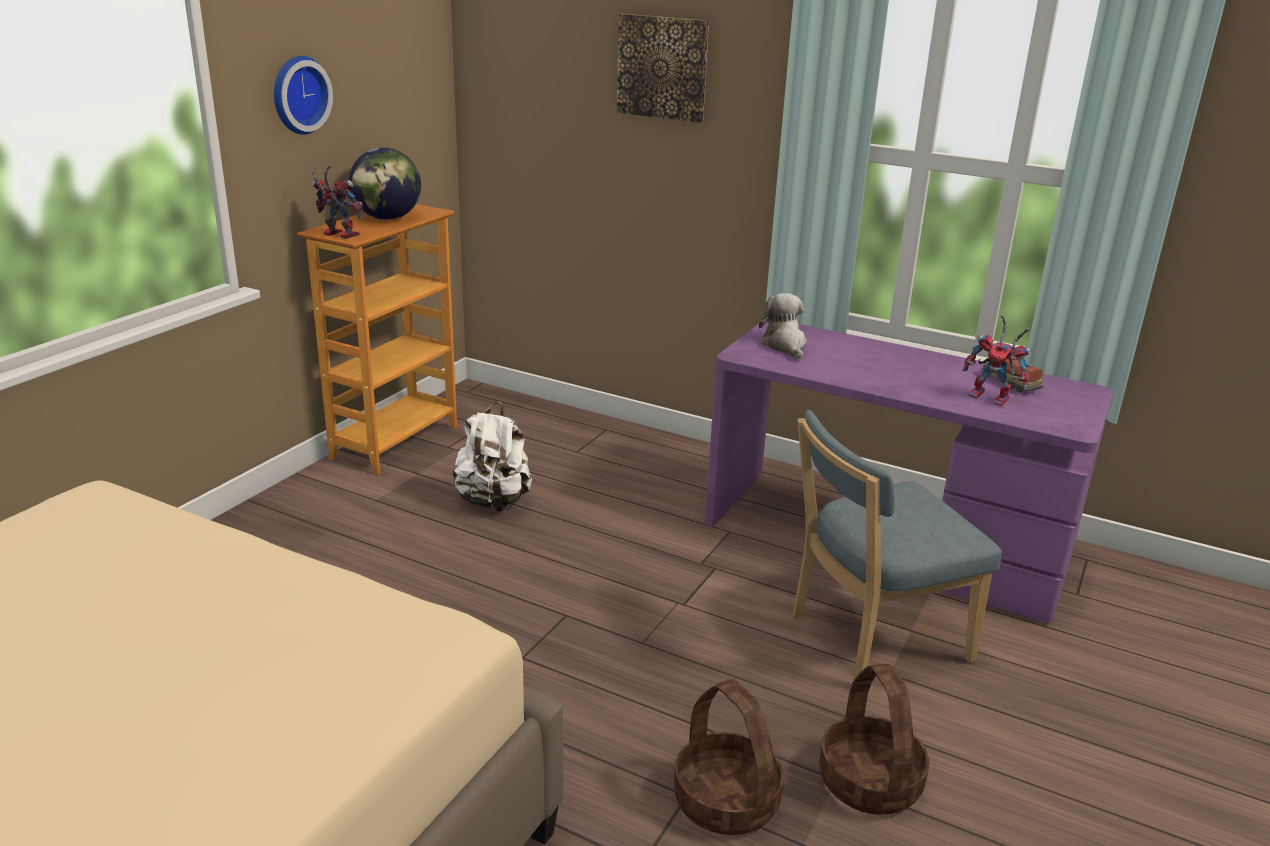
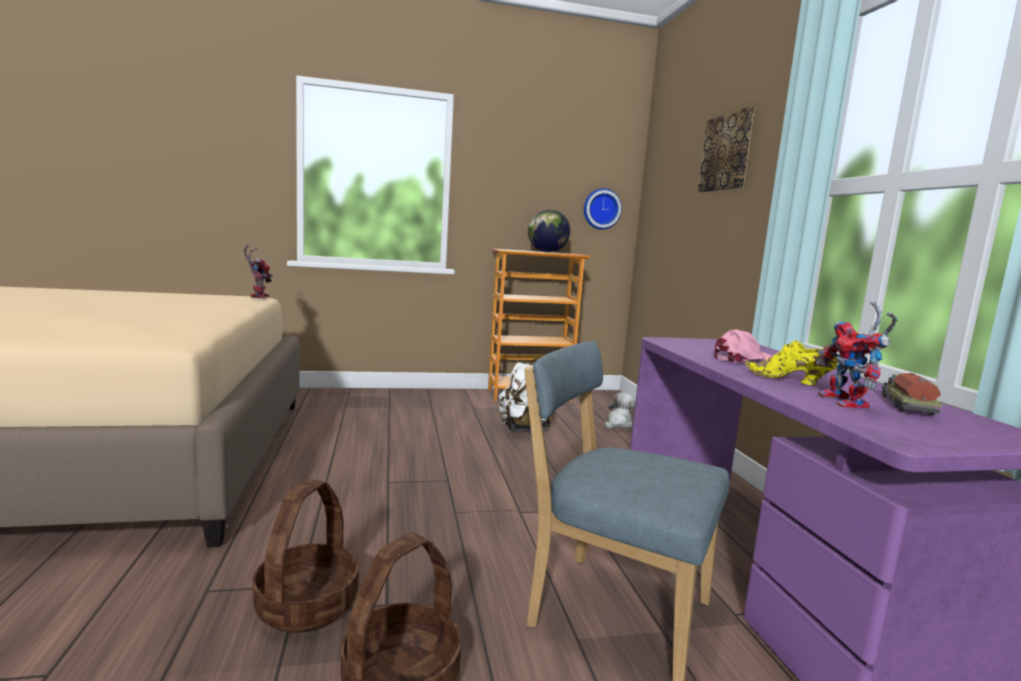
camera: 50 degrees right, 15 degrees down
wall clock [274,56,333,135] -> wall clock moved to [584,188,622,230]
toy robot [311,164,365,239] -> toy robot moved to [244,245,272,298]
plush toy [759,293,807,360] -> plush toy moved to [605,392,635,429]
none -> pink cap [715,329,772,363]
none -> yellow shoe [745,340,838,385]

